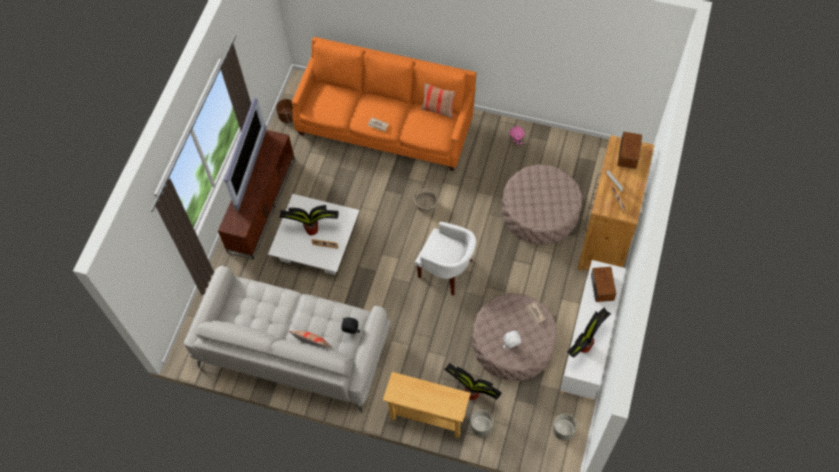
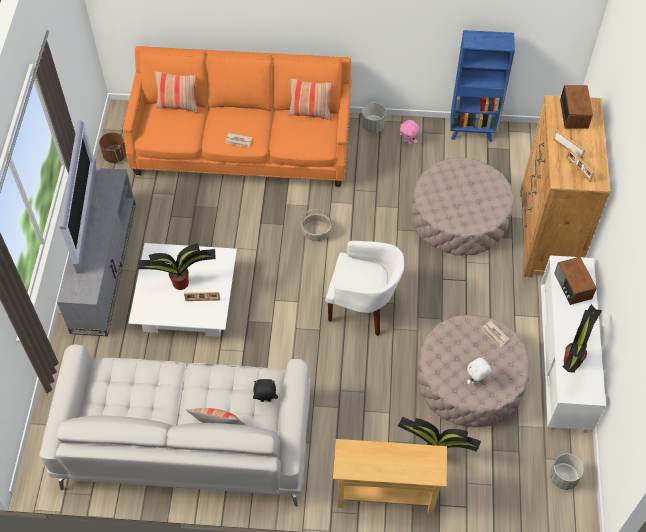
camera: 15 degrees left, 5 degrees down
brown tv stand [218,130,295,260] -> grey tv stand [57,168,136,336]
grey planter [470,410,493,437] -> grey planter moved to [362,103,386,133]
none -> pillow [154,71,198,113]
none -> blue bookcase [450,30,515,142]

